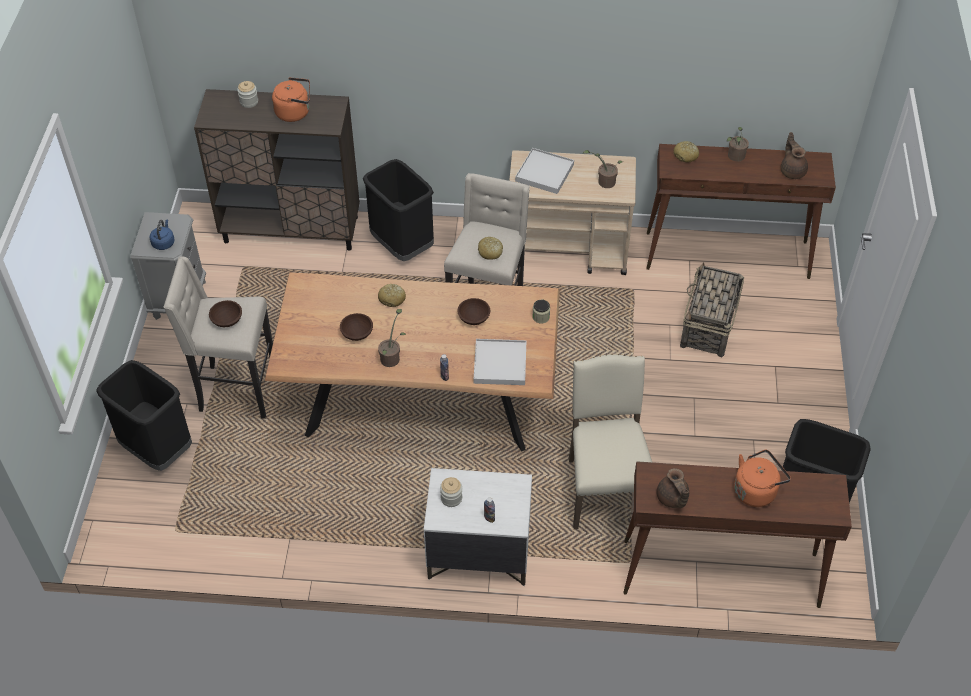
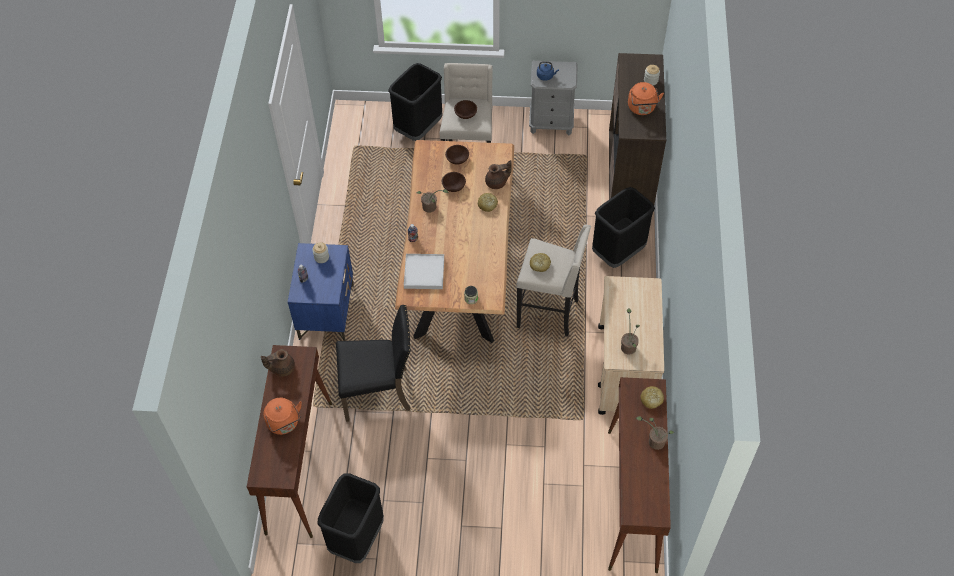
camera: 90 degrees right, 5 degrees up
white nightstand [424,468,532,586] -> blue nightstand [288,243,354,341]
brown bowl [457,298,490,325] -> brown bowl moved to [445,145,469,164]
white tray [515,148,574,194] -> none
beige chair [568,354,652,529] -> black chair [336,305,411,422]
basket [680,262,744,357] -> none
brown teapot [781,132,808,179] -> brown teapot moved to [485,160,512,189]

